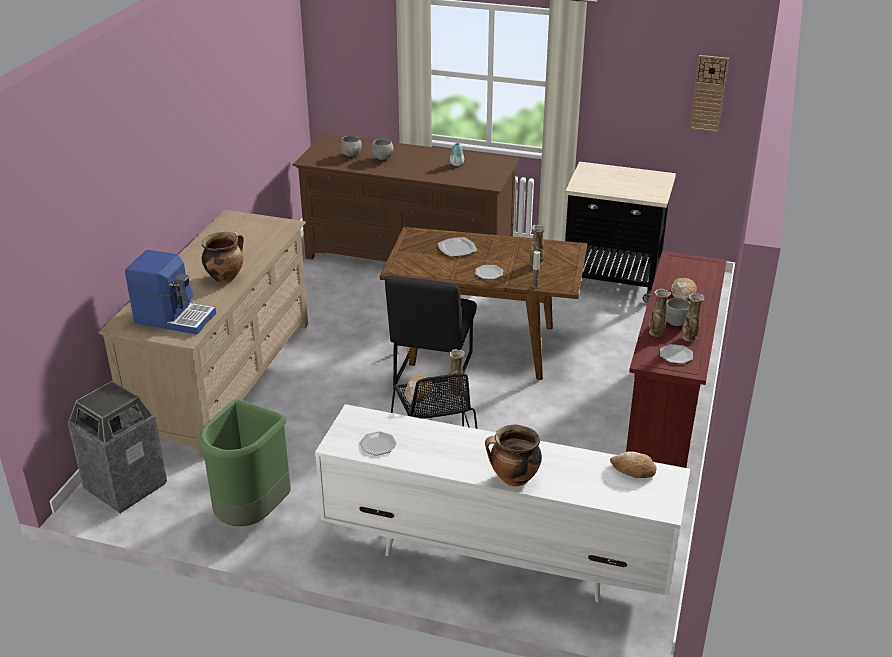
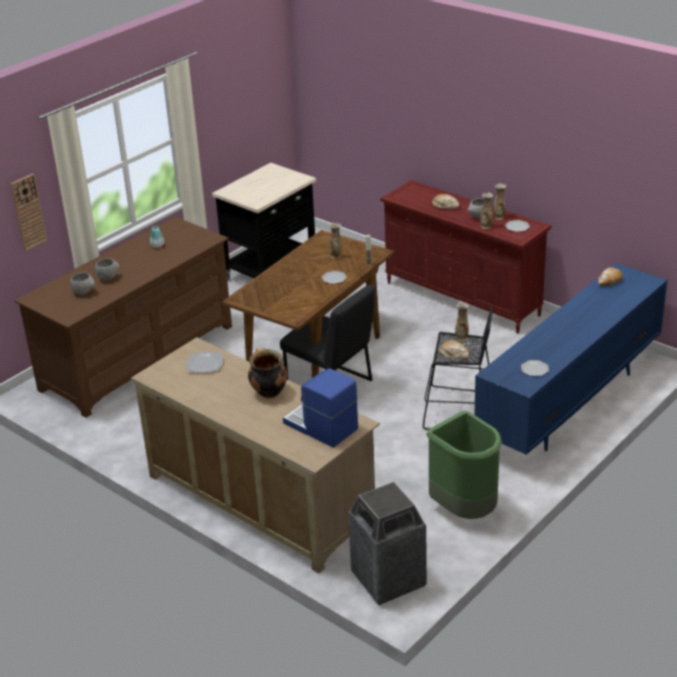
camera: 65 degrees left, 0 degrees up
coffee machine [125,250,216,334] -> coffee machine turned 90 degrees counterclockwise [283,368,358,448]
white cabinet [315,404,690,603] -> blue cabinet [474,263,667,455]
plate [438,237,477,256] -> plate moved to [186,352,223,373]
cooking pot [485,425,542,487] -> none
wall clock [689,55,729,132] -> wall clock moved to [10,173,47,251]

